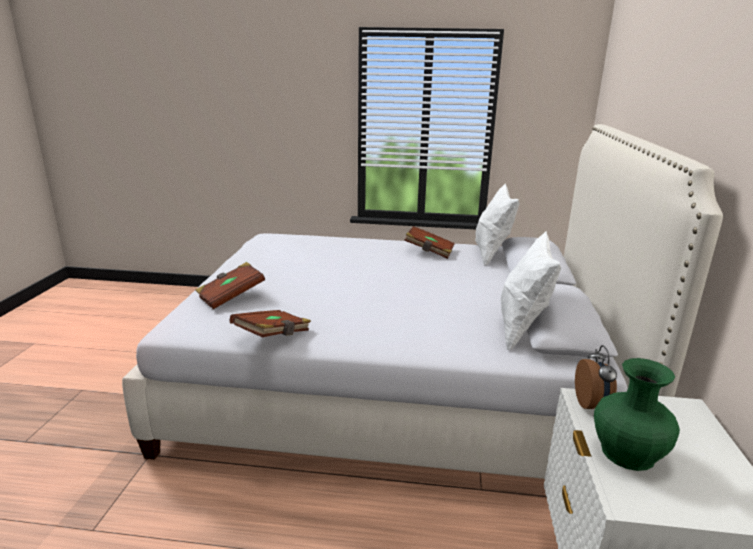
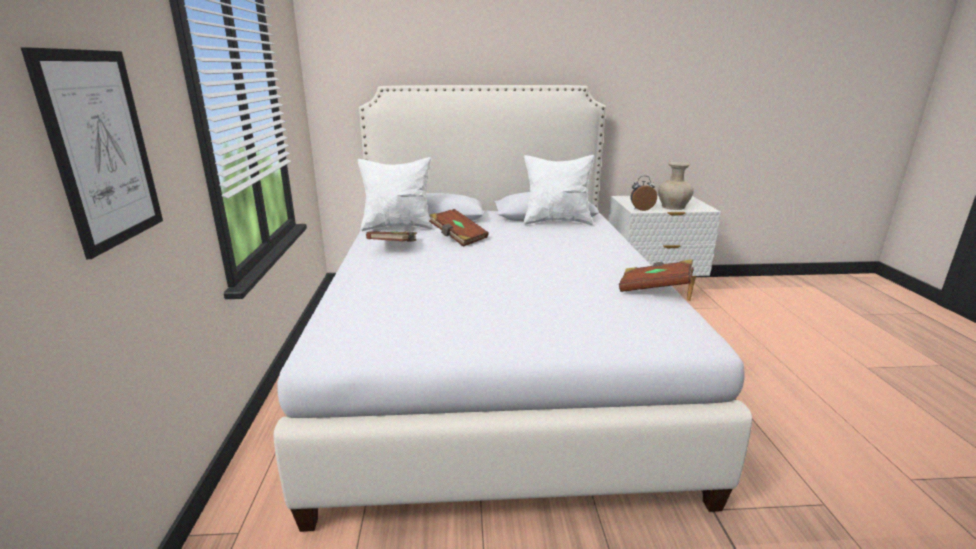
camera: 100 degrees left, 0 degrees up
brown book [195,262,265,309] -> brown book moved to [429,209,489,247]
green vase [594,358,680,471] -> beige vase [658,162,694,210]
none -> picture [21,47,163,259]

